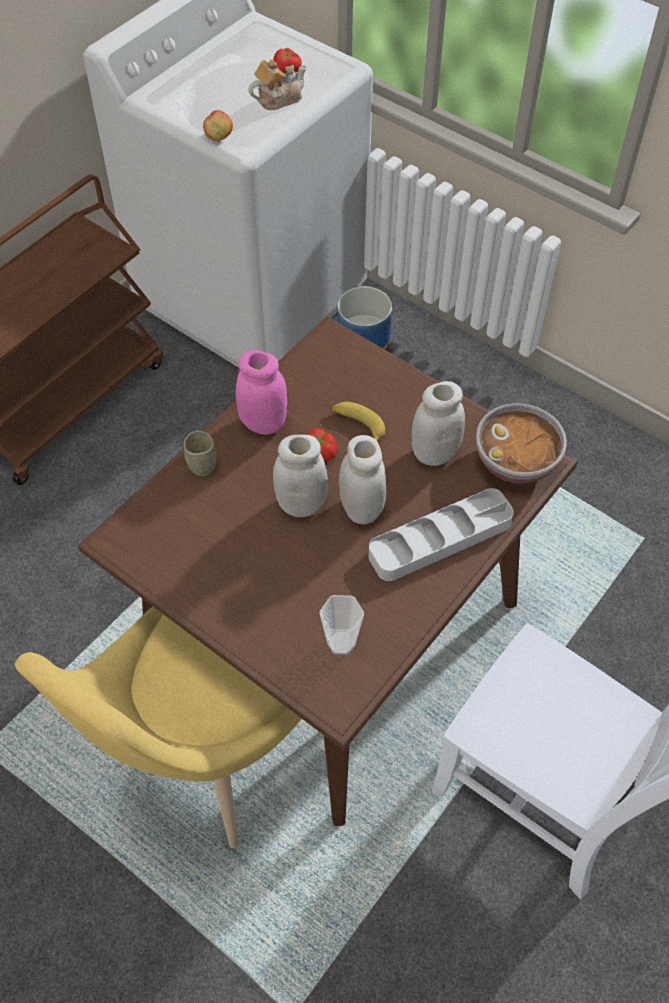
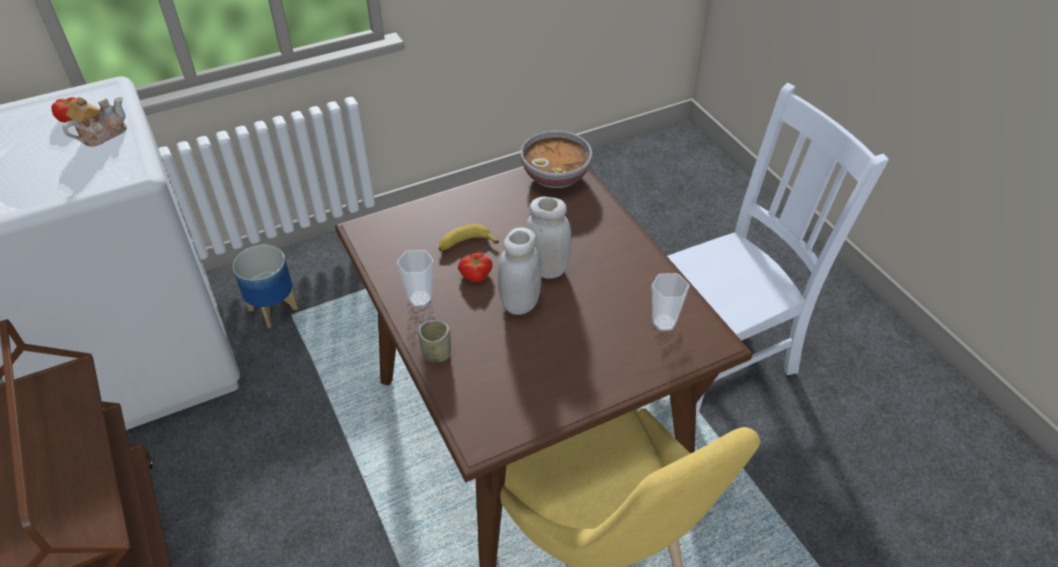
camera: 65 degrees left, 10 degrees down
apple [203,110,233,141] -> none
pink jar [236,350,287,435] -> cup [397,250,434,307]
teapot [249,60,307,110] -> teapot turned 45 degrees clockwise [63,97,127,147]
grey tray [368,488,514,581] -> none
white jar [411,381,465,466] -> none

